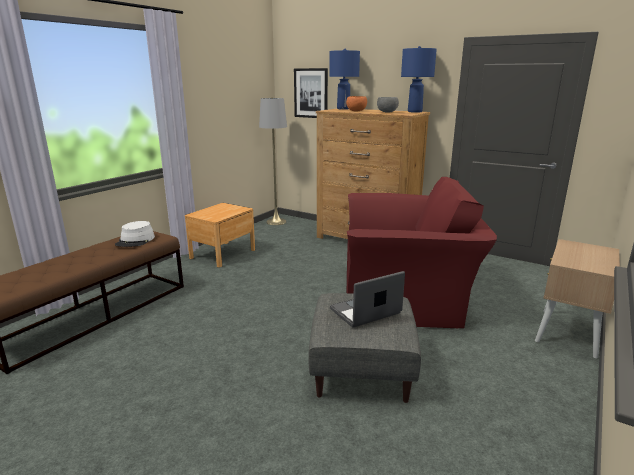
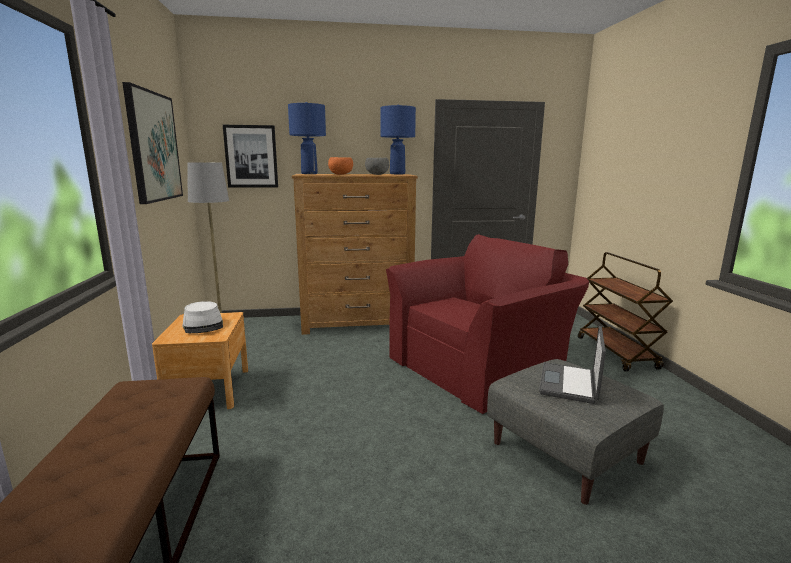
camera: 40 degrees left, 5 degrees down
white hat [115,221,155,247] -> white hat moved to [182,301,223,333]
beige nightstand [535,239,620,358] -> brown cart [578,252,673,371]
none -> picture [122,82,183,204]

